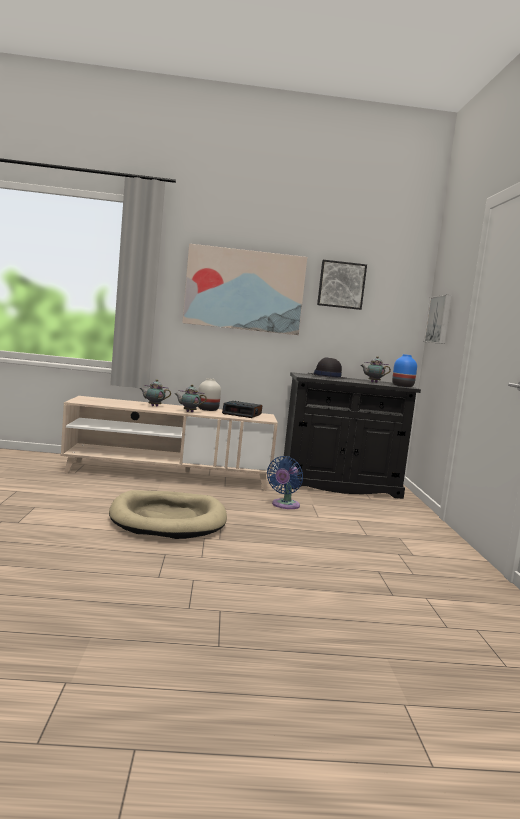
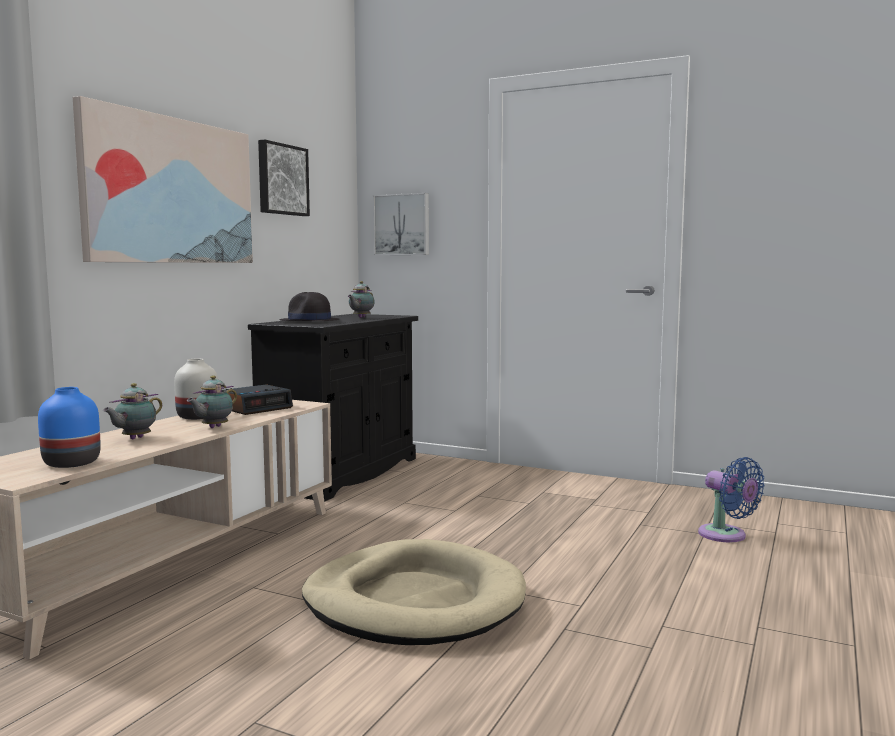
camera: 60 degrees left, 0 degrees up
blue fan [267,456,303,509] -> blue fan moved to [698,457,765,543]
blue vase [392,354,417,387] -> blue vase moved to [38,387,101,468]

